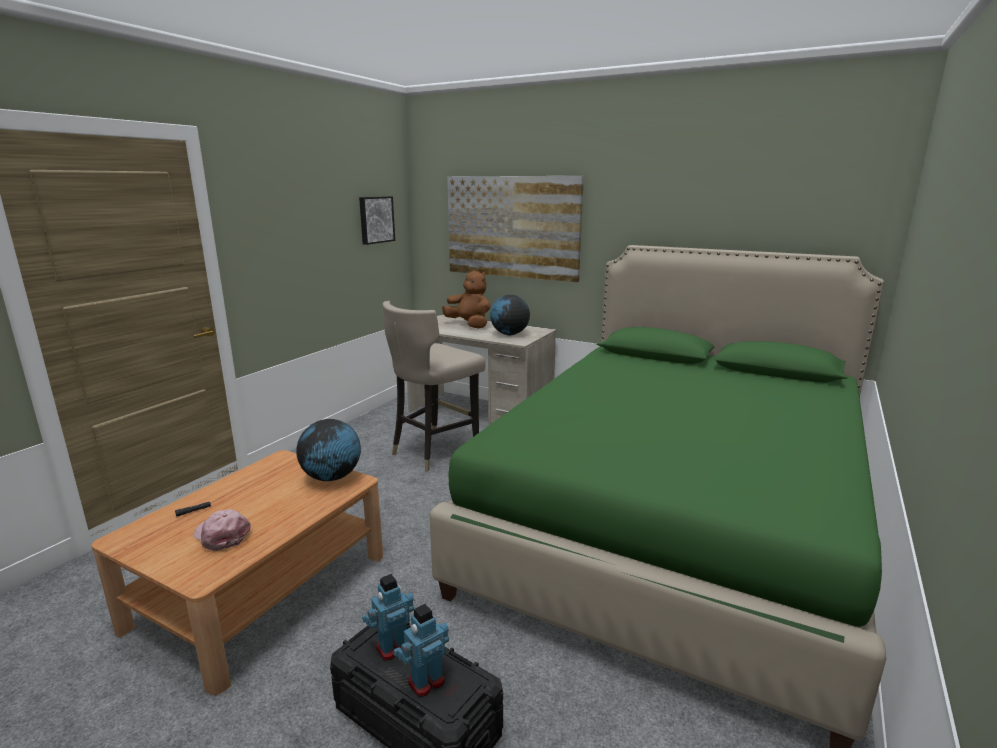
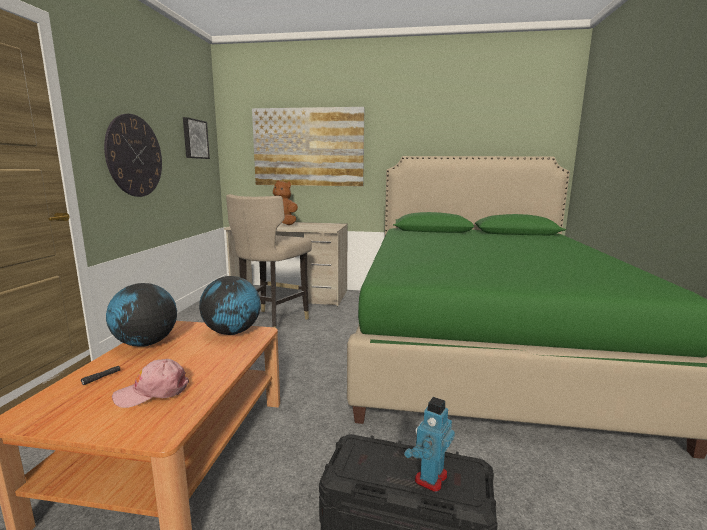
camera: 20 degrees left, 5 degrees down
pink cap [193,509,251,551] -> pink cap turned 45 degrees counterclockwise [112,359,189,408]
toy robot [362,574,414,661] -> none
globe [490,295,530,335] -> globe moved to [106,283,177,347]
none -> wall clock [104,114,162,197]

